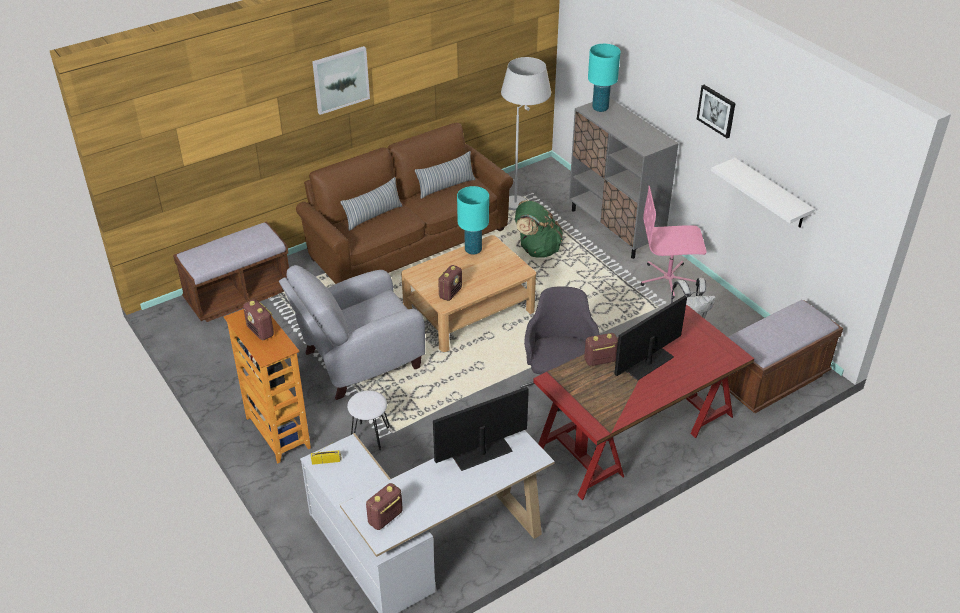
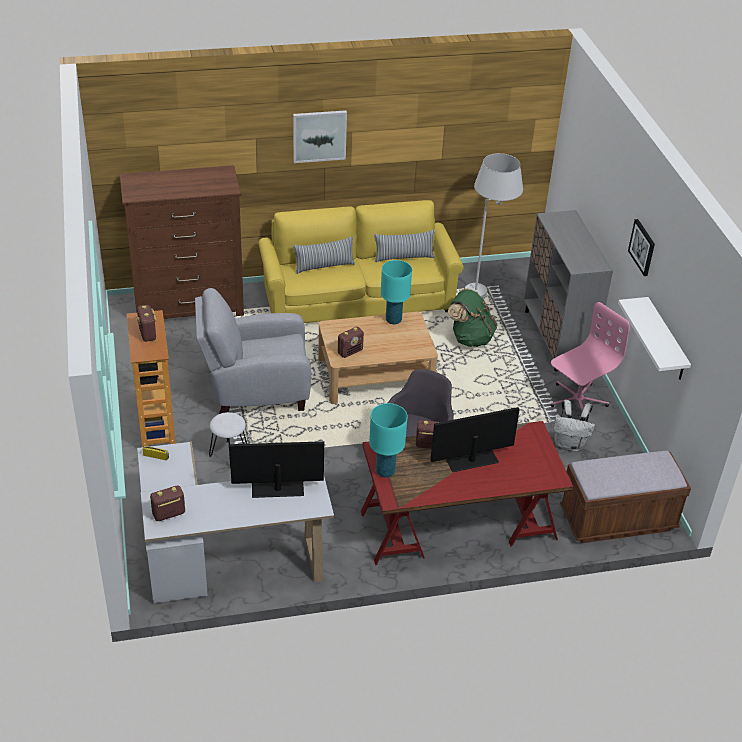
camera: 20 degrees right, 0 degrees up
brown bench [173,221,289,322] -> brown dresser [120,165,244,319]
brown sofa [296,123,513,284] -> yellow sofa [259,200,464,323]
turquoise table lamp [588,44,621,112] -> turquoise table lamp moved to [369,403,408,477]
pink office chair [641,186,707,299] -> pink office chair turned 120 degrees clockwise [551,302,630,421]

